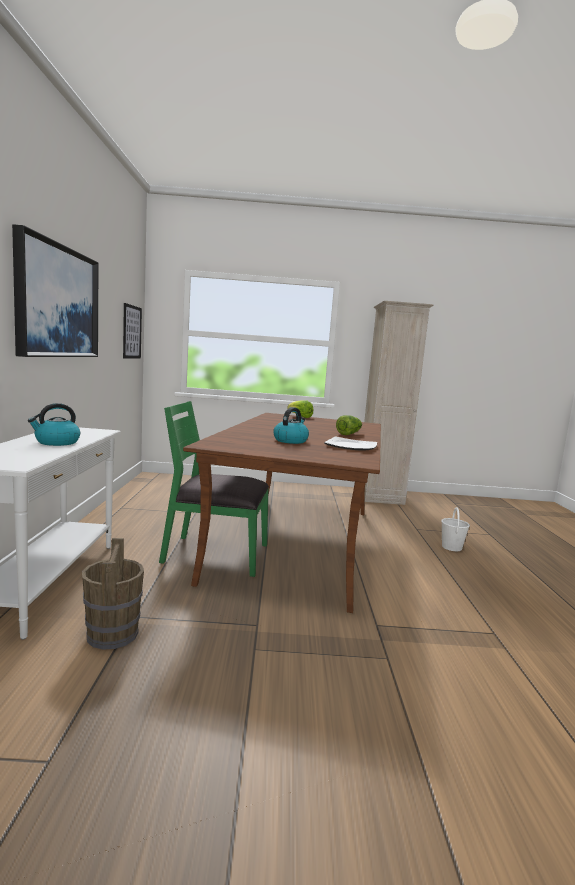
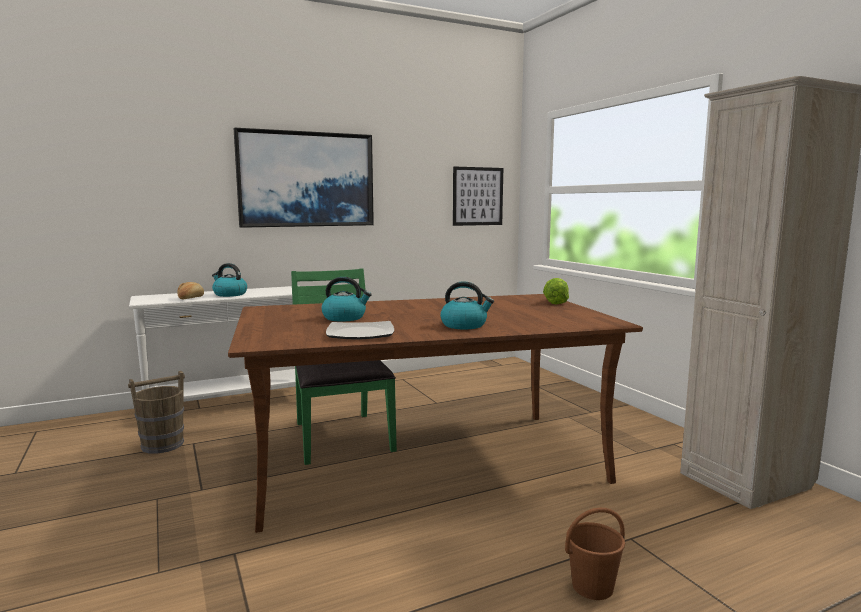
camera: 65 degrees right, 0 degrees up
lettuce [336,415,362,435] -> kettle [440,281,494,329]
white bucket [441,507,470,551] -> brown bucket [565,508,625,600]
none -> bread [177,282,204,299]

